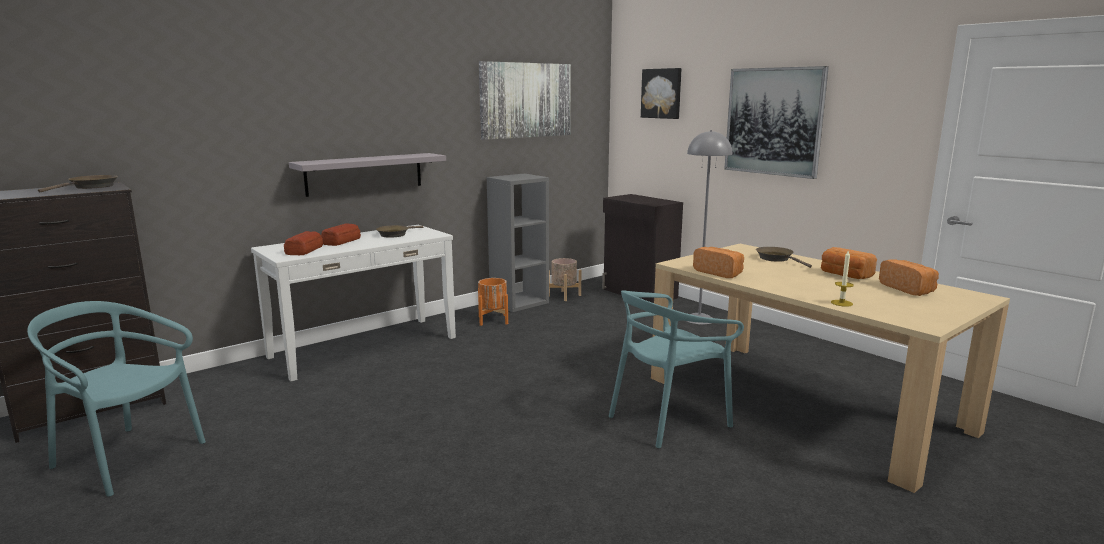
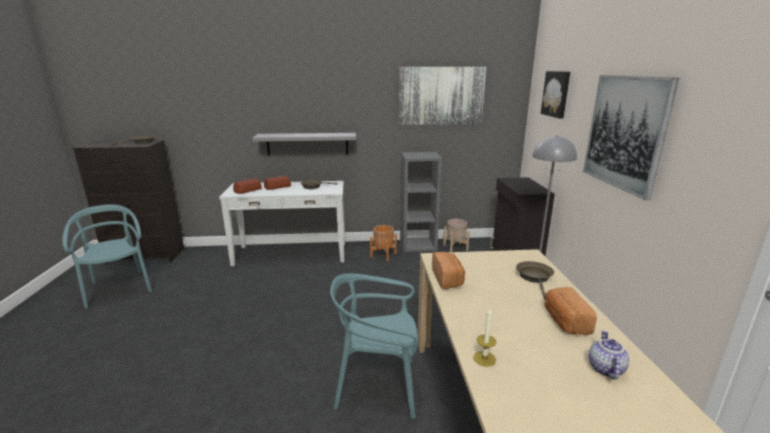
camera: 35 degrees right, 5 degrees up
bread [879,259,939,296] -> teapot [589,330,629,380]

